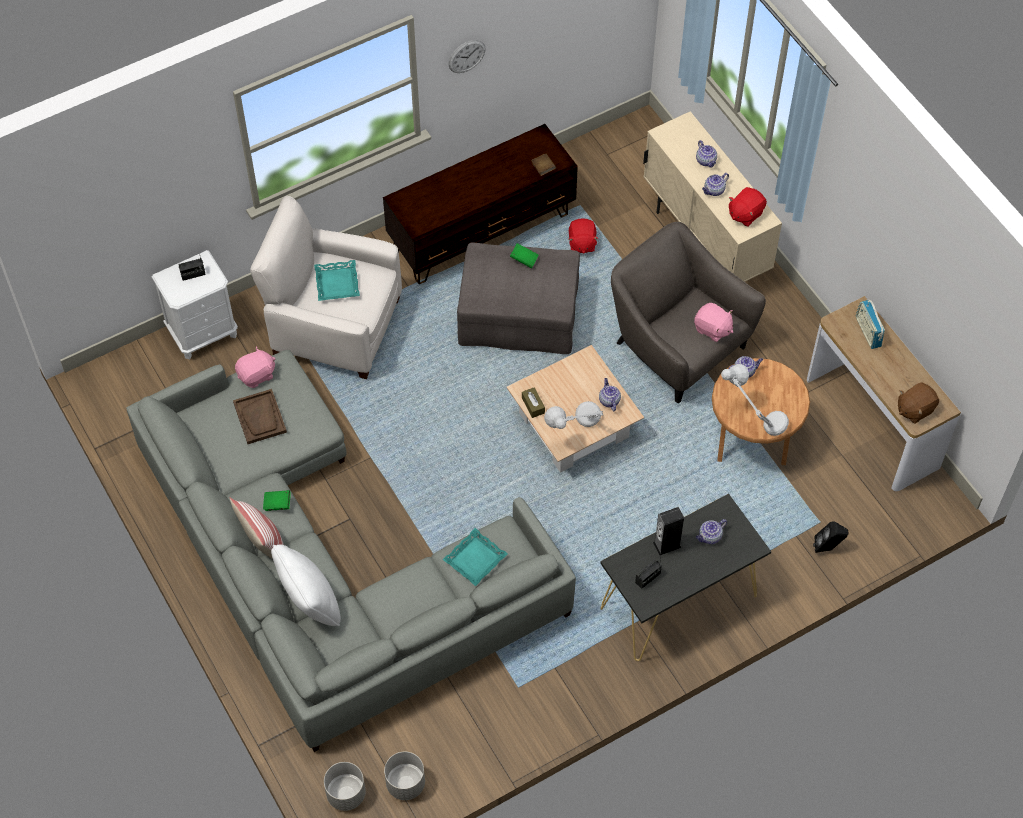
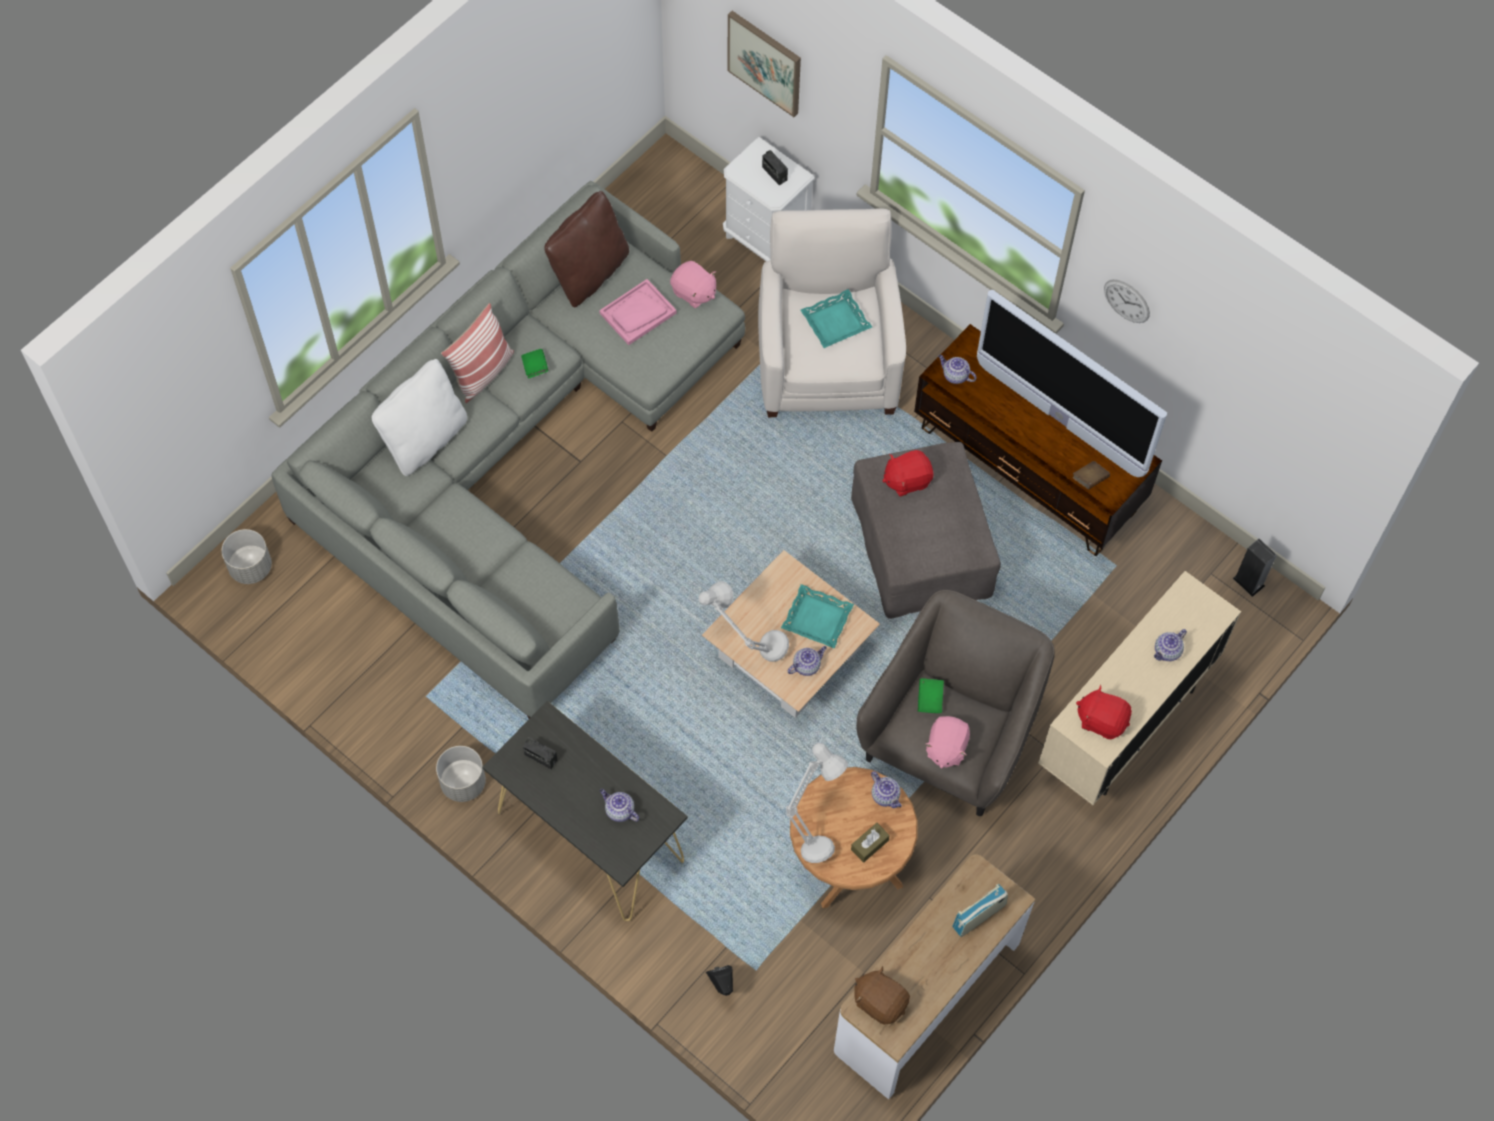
camera: 70 degrees right, 5 degrees up
brown tray [233,389,287,444] -> pink tray [599,279,677,345]
grey planter [384,751,425,800] -> grey planter moved to [436,746,486,802]
turquoise tray [443,528,508,586] -> turquoise tray moved to [781,584,854,648]
green book [510,243,538,268] -> green book moved to [918,678,944,713]
brown tissue box [522,387,545,418] -> brown tissue box moved to [851,823,890,863]
red plush toy [568,218,599,254] -> red plush toy moved to [882,450,934,497]
speaker [653,507,684,556] -> speaker moved to [1233,539,1277,597]
teapot [702,173,729,196] -> teapot moved to [938,355,976,384]
none -> brown pillow [544,191,629,307]
none -> picture [727,11,801,117]
none -> television [977,290,1167,477]

